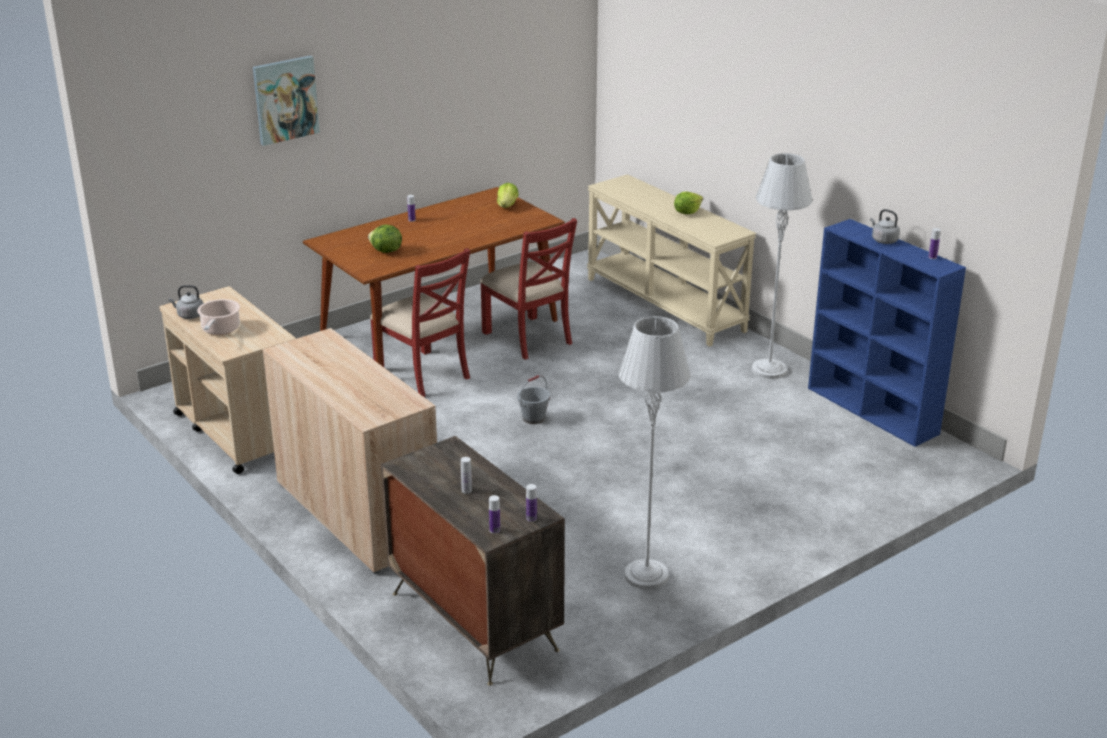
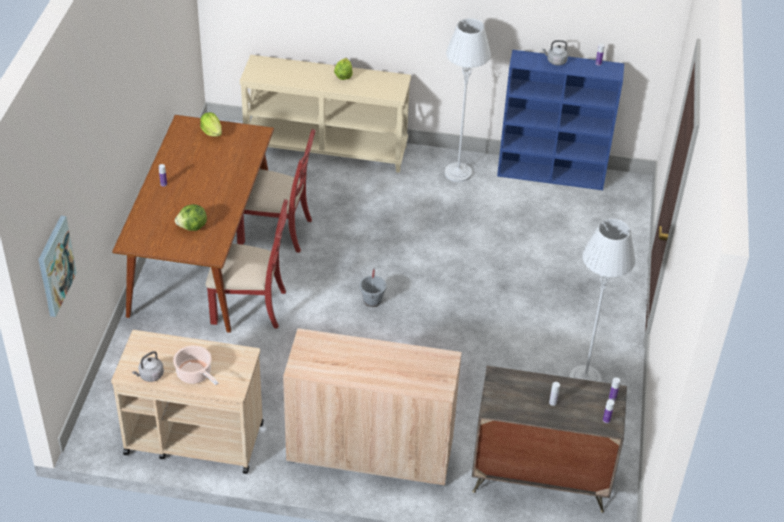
camera: 45 degrees left, 15 degrees up
picture [253,55,320,146] -> picture moved to [38,216,77,317]

